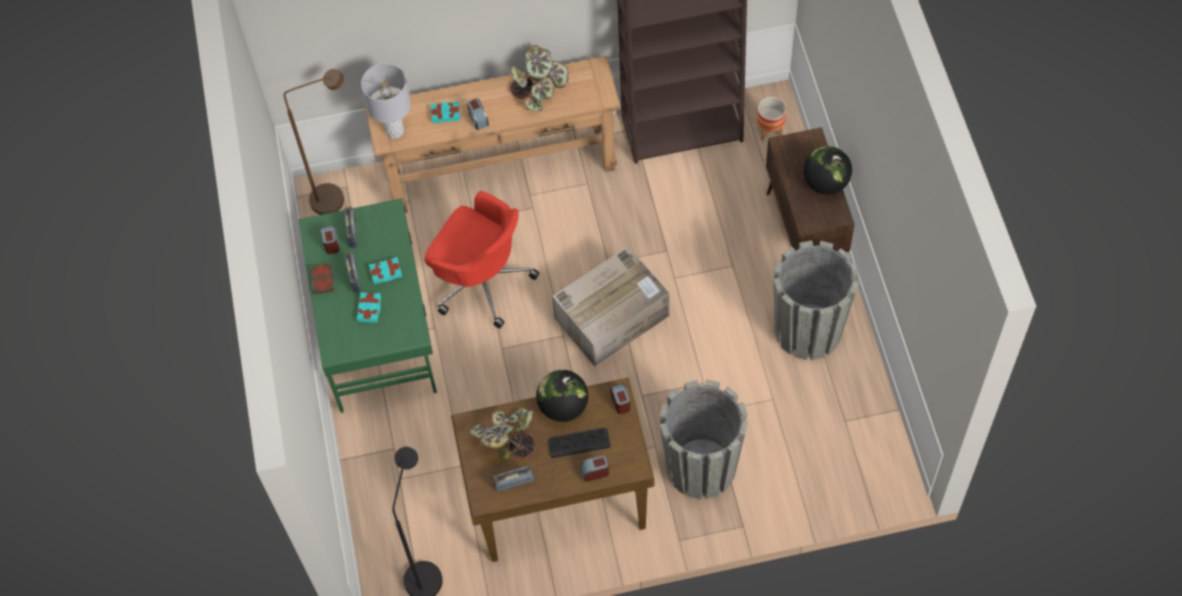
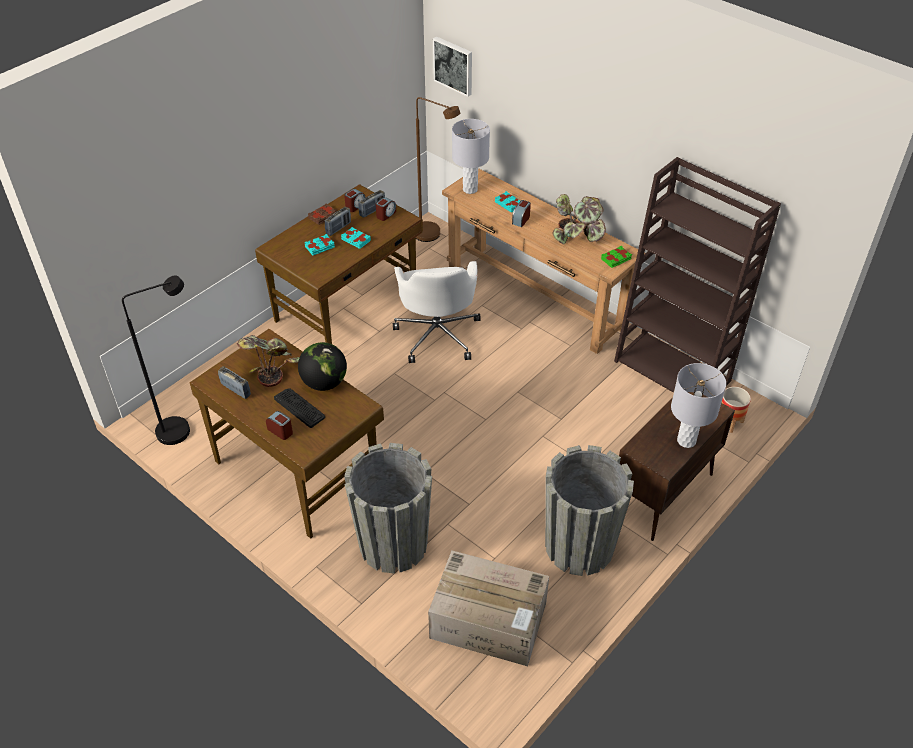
camera: 50 degrees right, 15 degrees down
green desk [298,198,437,413] -> brown desk [255,184,423,344]
red office chair [425,191,539,328] -> white office chair [393,261,481,363]
cardboard box [552,247,669,366] -> cardboard box moved to [428,551,549,667]
alarm clock [610,384,631,414] -> alarm clock moved to [376,197,396,221]
globe [803,146,852,195] -> grey table lamp [671,363,726,448]
none -> picture [433,36,472,97]
none -> green book [601,246,632,268]

